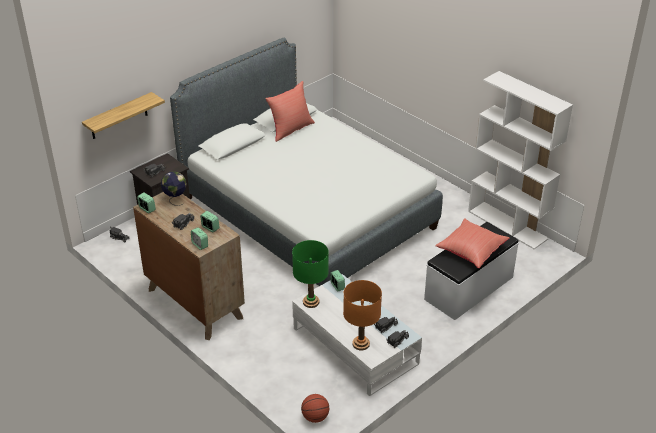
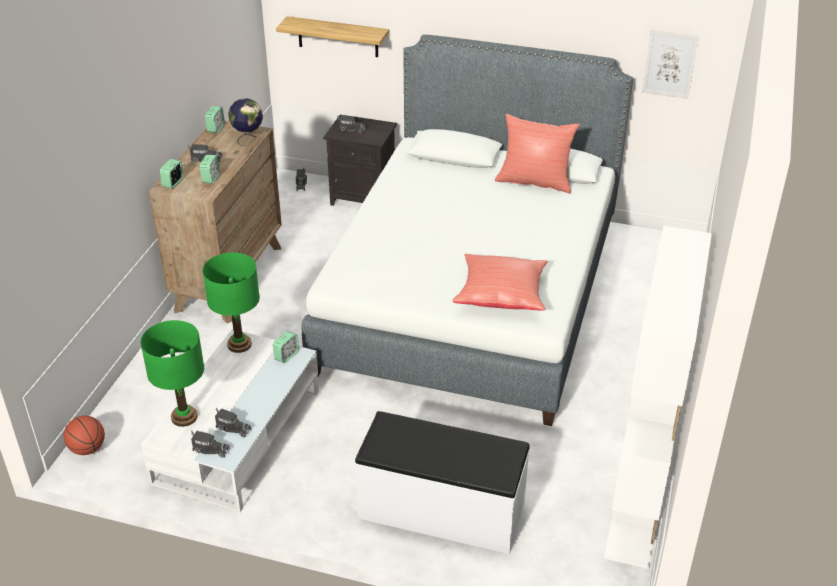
camera: 60 degrees right, 0 degrees up
orange table lamp [343,280,382,350] -> green table lamp [140,320,204,427]
red pillow [435,218,510,268] -> red pillow moved to [453,254,548,310]
none -> picture [642,30,699,99]

